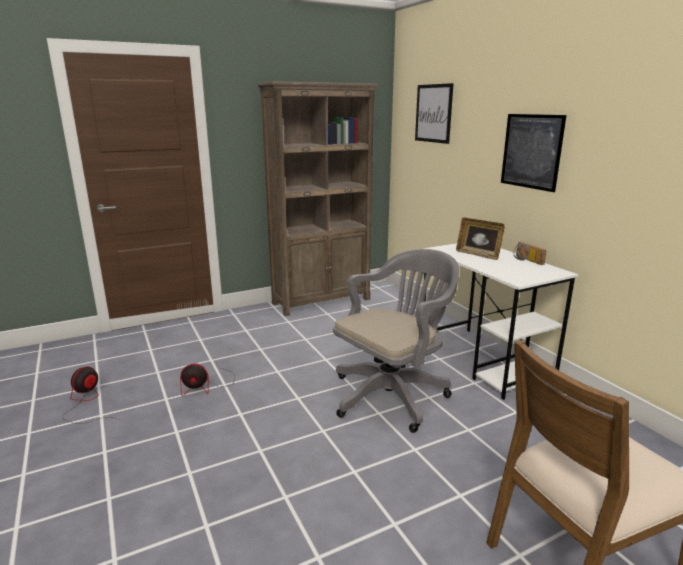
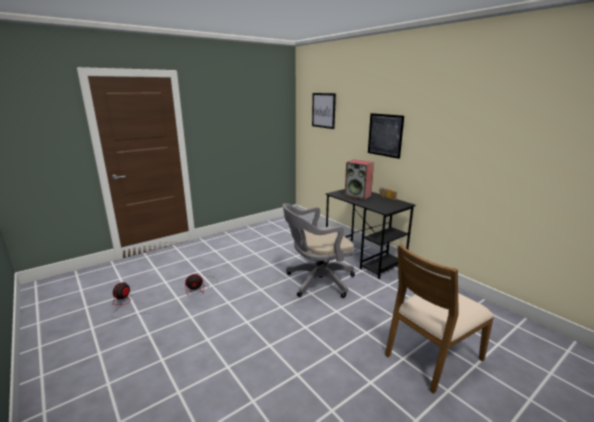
camera: 10 degrees left, 0 degrees up
brown bookcase [257,81,378,316] -> none
grey office chair [333,249,459,433] -> grey office chair turned 150 degrees counterclockwise [283,203,355,298]
white desk [423,243,579,400] -> black desk [326,189,416,279]
picture frame [456,218,505,260] -> speaker [345,160,374,200]

